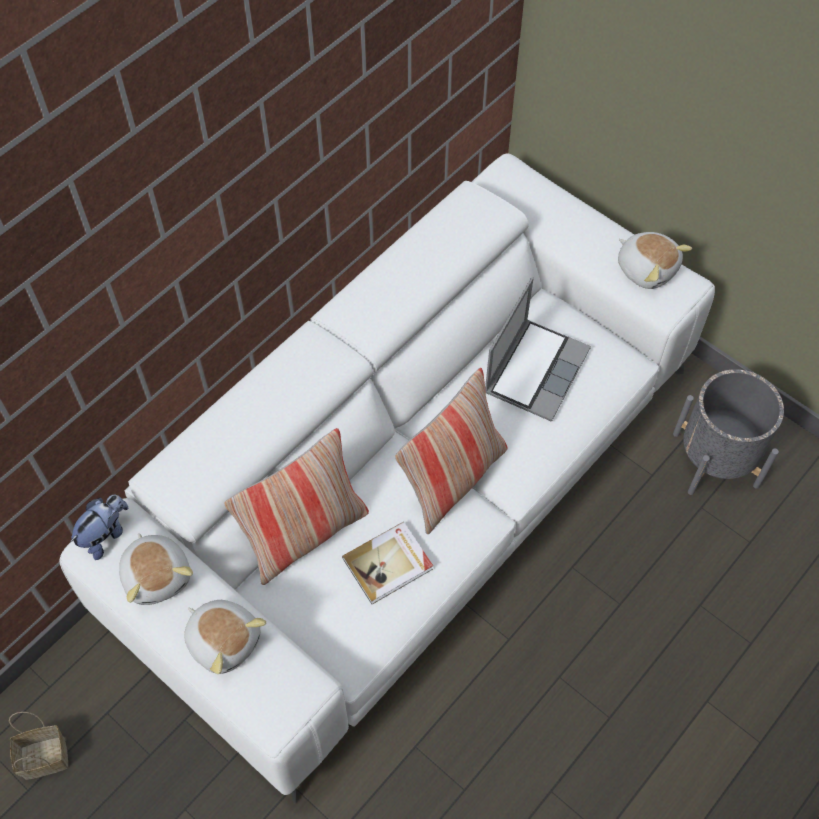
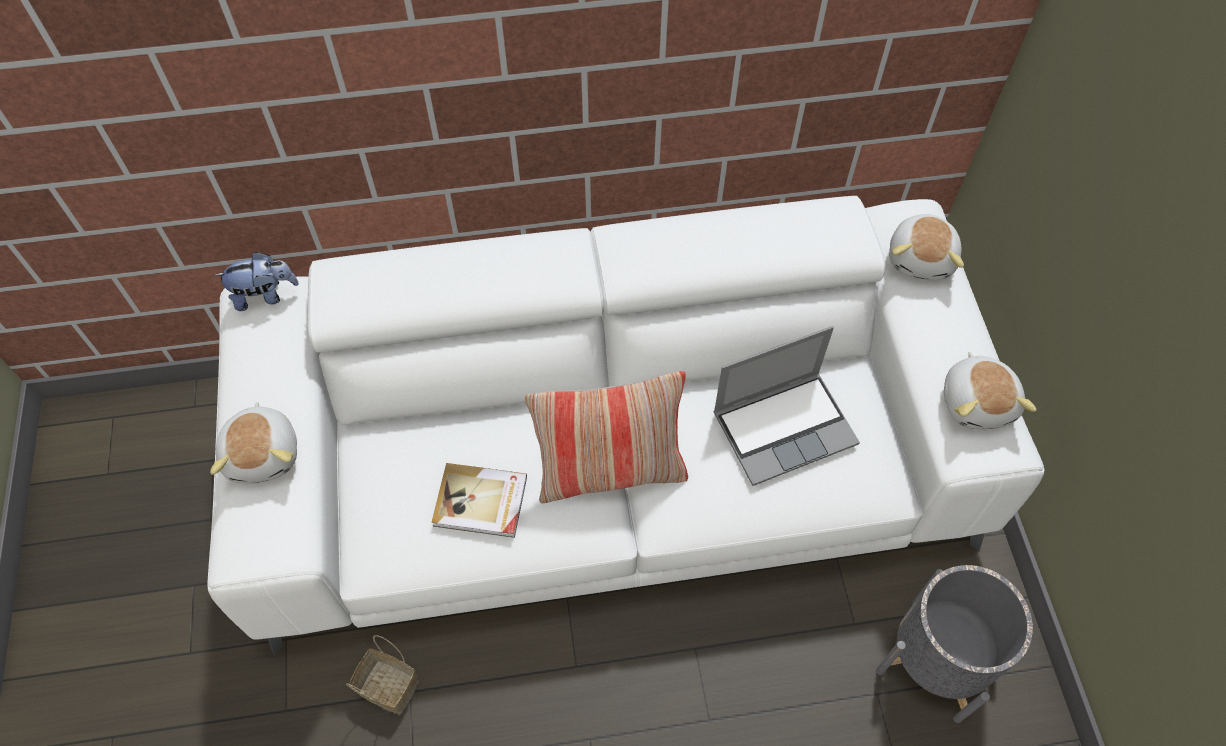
camera: 40 degrees right, 0 degrees up
basket [9,712,68,780] -> basket moved to [346,635,419,715]
plush toy [119,533,193,605] -> plush toy moved to [889,214,964,280]
pillow [224,428,369,585] -> none

